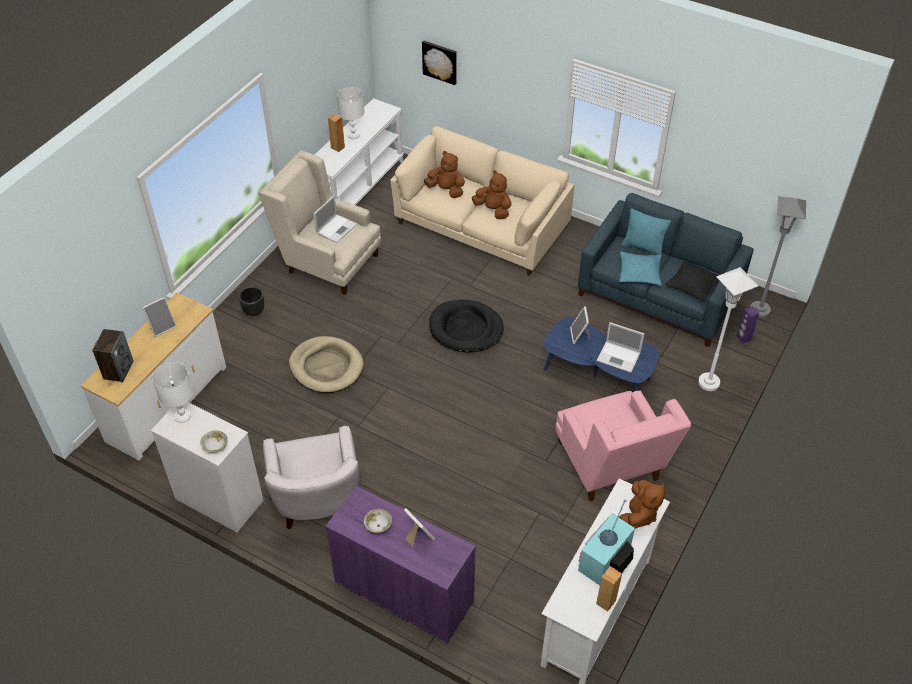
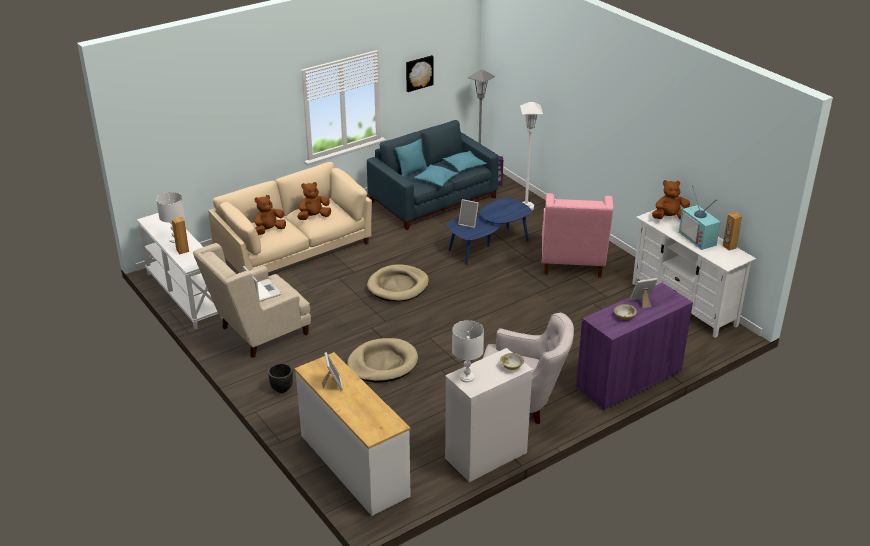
camera: 65 degrees left, 15 degrees down
speaker [92,329,134,382] -> none
picture [422,41,457,85] -> picture moved to [406,55,433,92]
black dog bed [429,300,504,353] -> beige dog bed [367,265,429,302]
pink armchair [556,390,691,501] -> pink armchair turned 90 degrees clockwise [542,193,613,278]
laptop [597,322,644,373] -> none
brown plush toy [619,480,665,529] -> brown plush toy turned 60 degrees counterclockwise [652,180,690,219]
black pillow [665,260,719,302] -> turquoise pillow [443,151,487,172]

